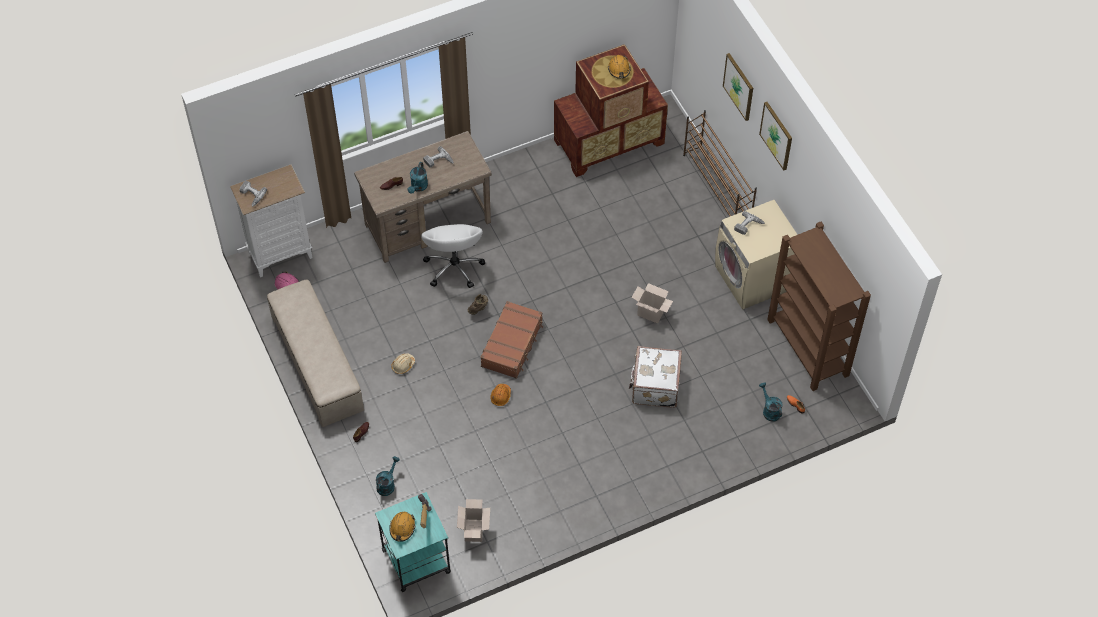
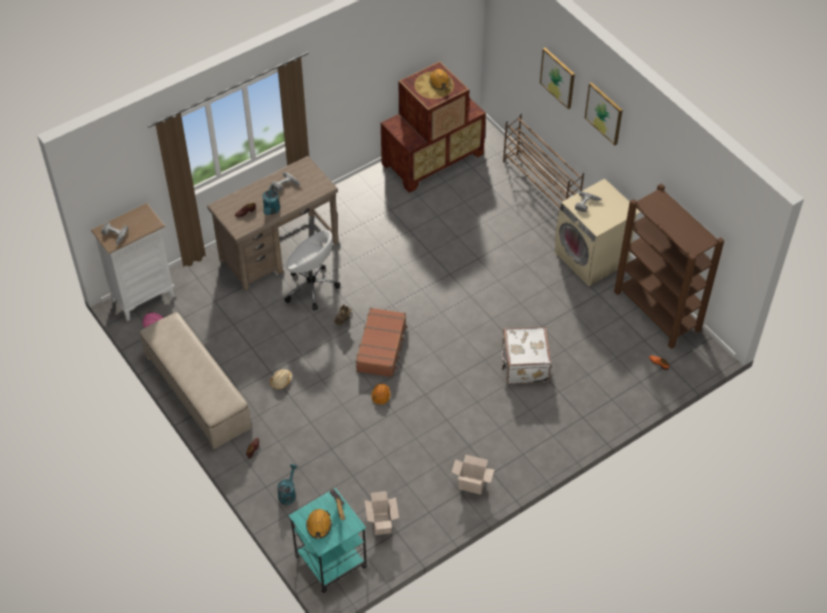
camera: 10 degrees left, 5 degrees down
white office chair [421,224,485,288] -> white office chair turned 45 degrees counterclockwise [285,230,340,310]
cardboard box [632,283,673,323] -> cardboard box moved to [452,454,495,495]
turquoise watering can [759,382,782,422] -> none

